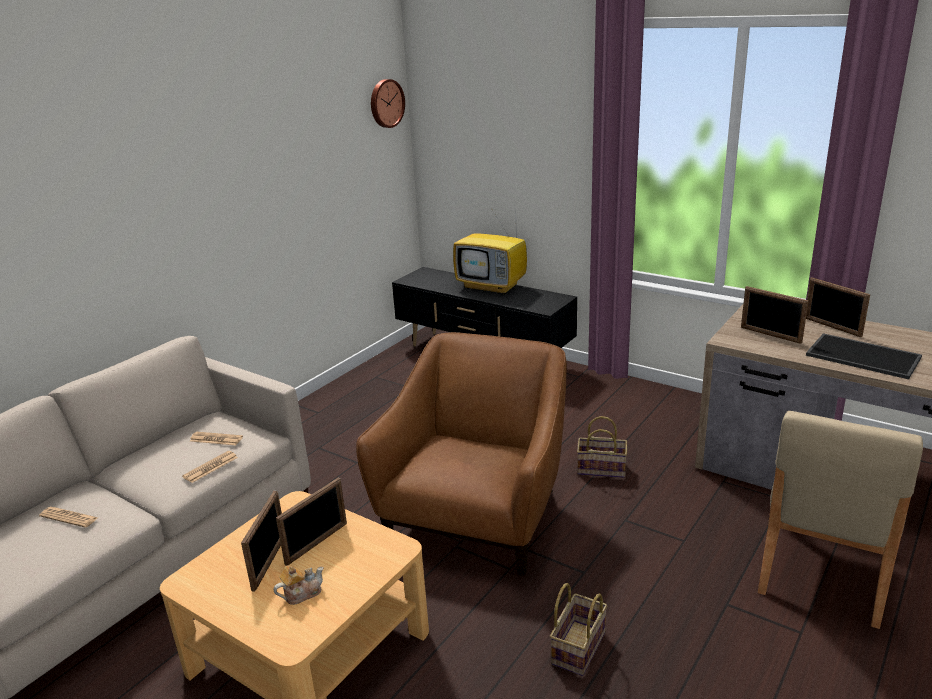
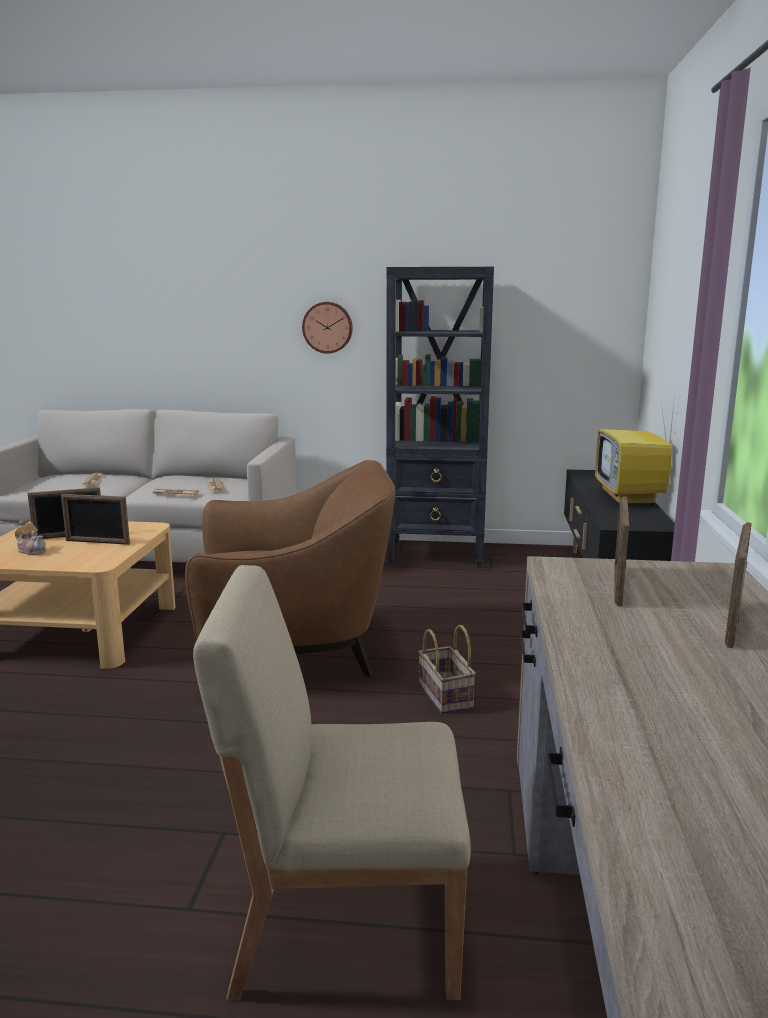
camera: 60 degrees right, 10 degrees down
wall clock [371,79,405,128] -> wall clock moved to [302,302,353,354]
basket [550,583,607,676] -> none
tray [806,333,922,379] -> none
none -> black bookcase [386,267,494,568]

